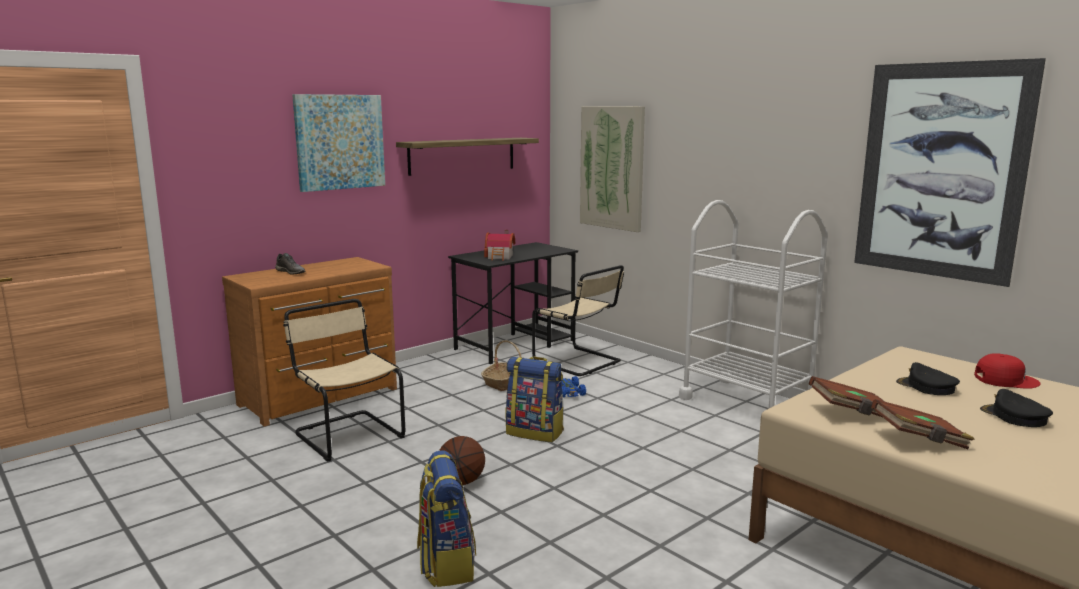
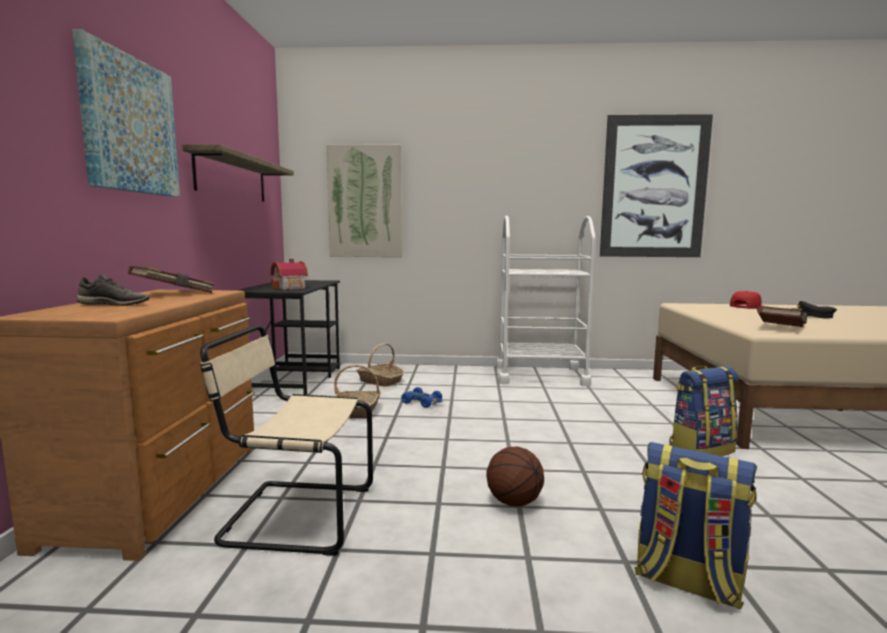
camera: 45 degrees left, 5 degrees down
backpack [506,357,564,442] -> backpack moved to [669,366,738,456]
beige chair [532,265,624,376] -> basket [356,343,404,387]
brown book [871,399,975,449] -> brown book moved to [128,266,215,293]
black cap [896,362,960,395] -> none

